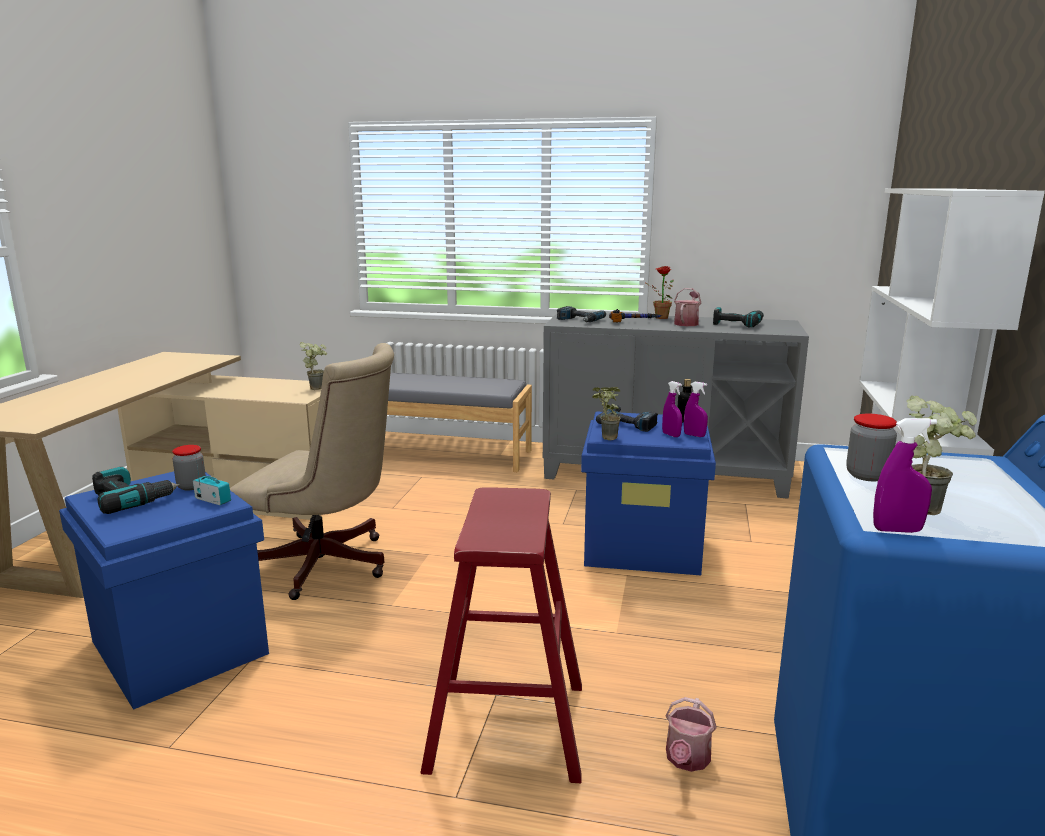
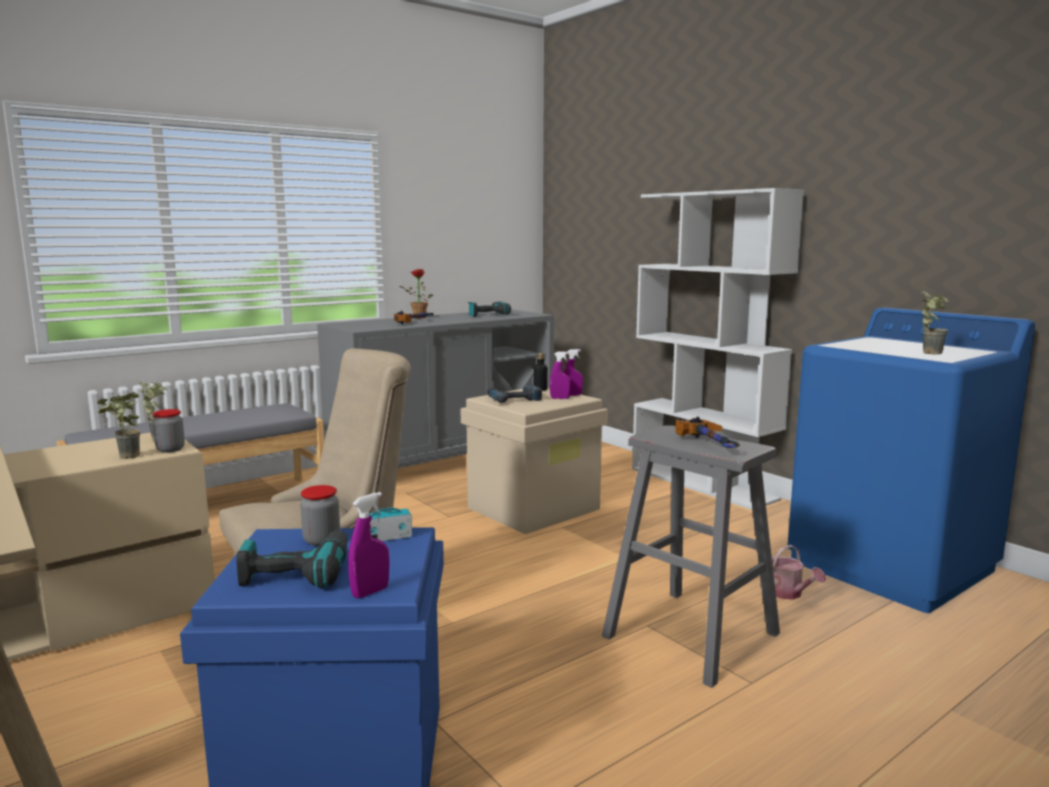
camera: 50 degrees left, 5 degrees down
red stool [420,487,582,783] -> grey stool [602,425,780,688]
power drill [556,306,606,322] -> none
blue storage box [581,411,716,575] -> beige storage box [461,387,608,534]
potted plant [592,387,621,440] -> potted plant moved to [97,392,141,459]
watering can [674,288,701,326] -> none
jar [846,414,897,481] -> jar moved to [153,409,185,453]
purple spray bottle [873,418,937,533] -> purple spray bottle moved to [348,492,390,598]
none -> hammer [675,417,740,448]

